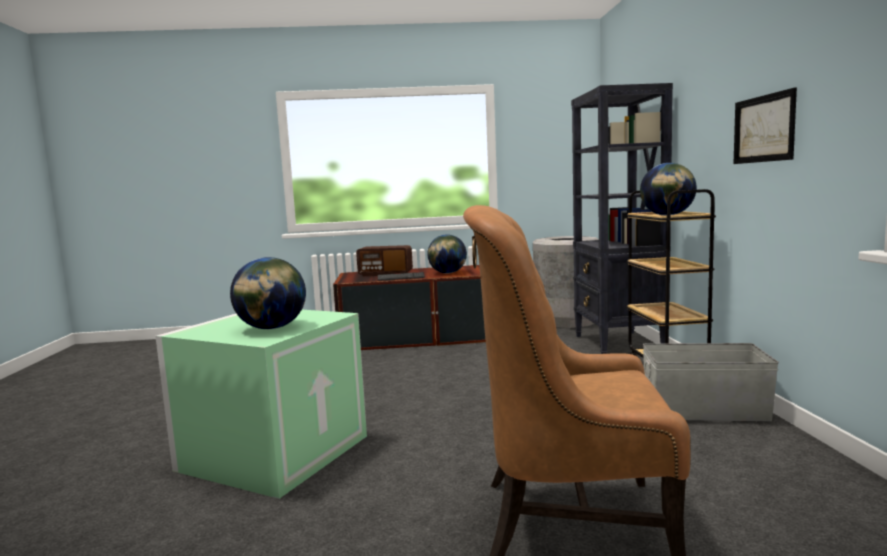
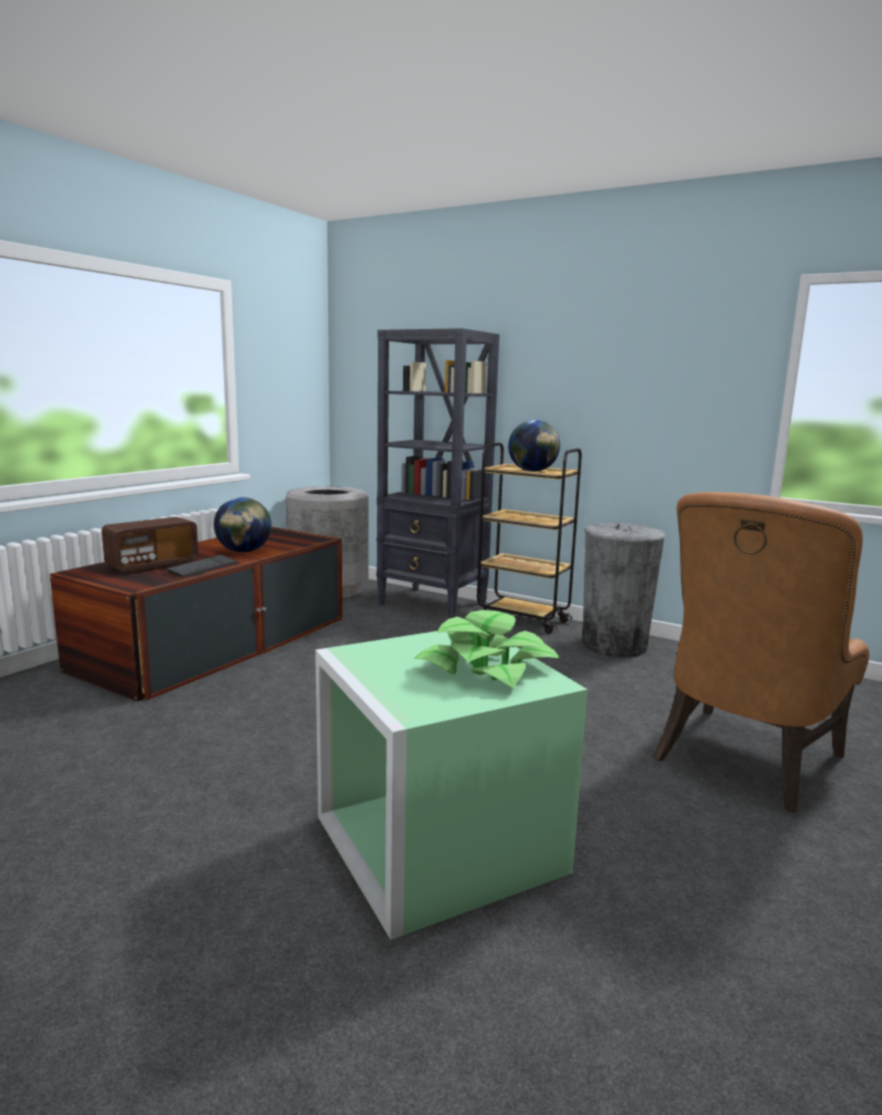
camera: 55 degrees left, 5 degrees up
globe [230,257,306,329] -> potted plant [413,610,560,688]
grey storage box [643,343,779,422] -> grey trash can [582,523,666,657]
picture [733,87,797,164] -> none

